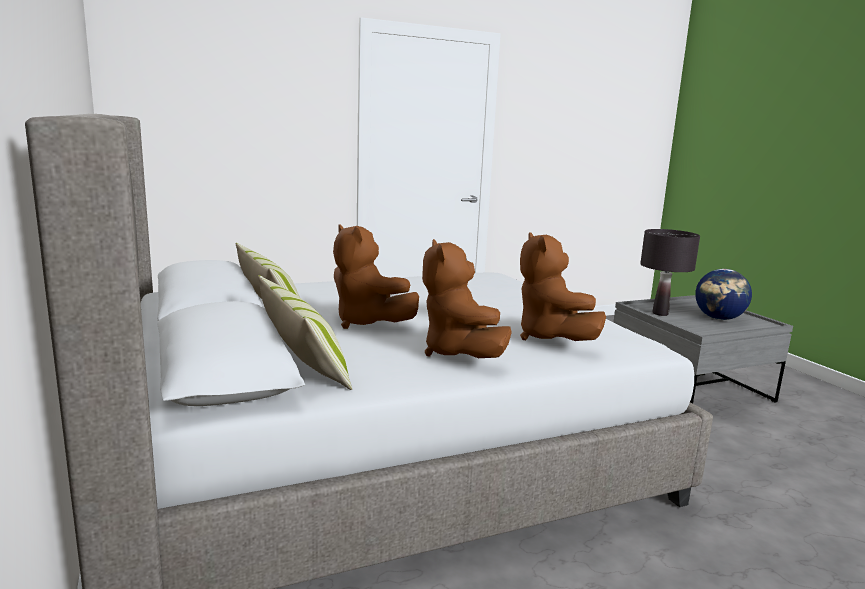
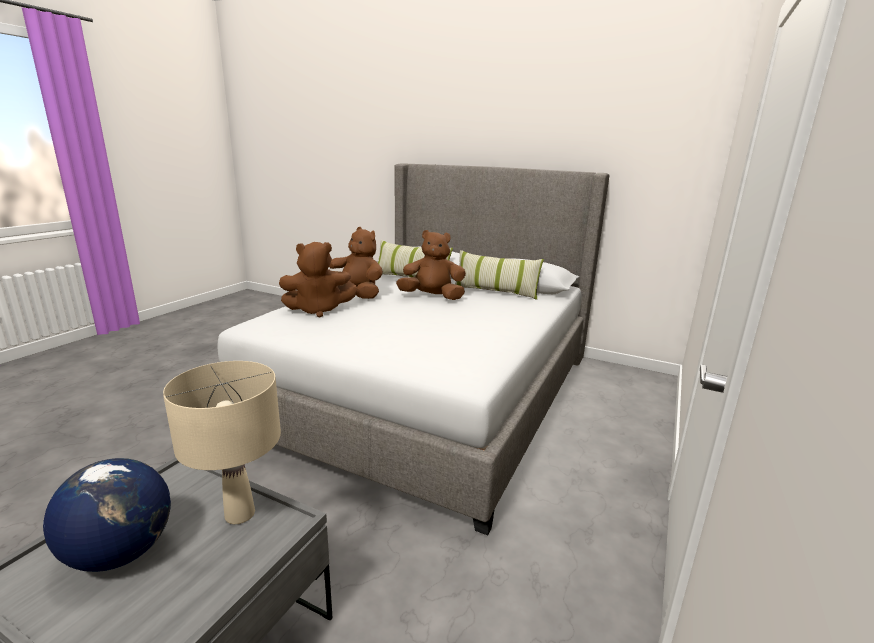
camera: 140 degrees right, 5 degrees up
brown plush toy [520,232,606,341] -> brown plush toy turned 135 degrees clockwise [279,242,358,317]
black table lamp [640,229,700,316] -> beige table lamp [163,361,281,524]

